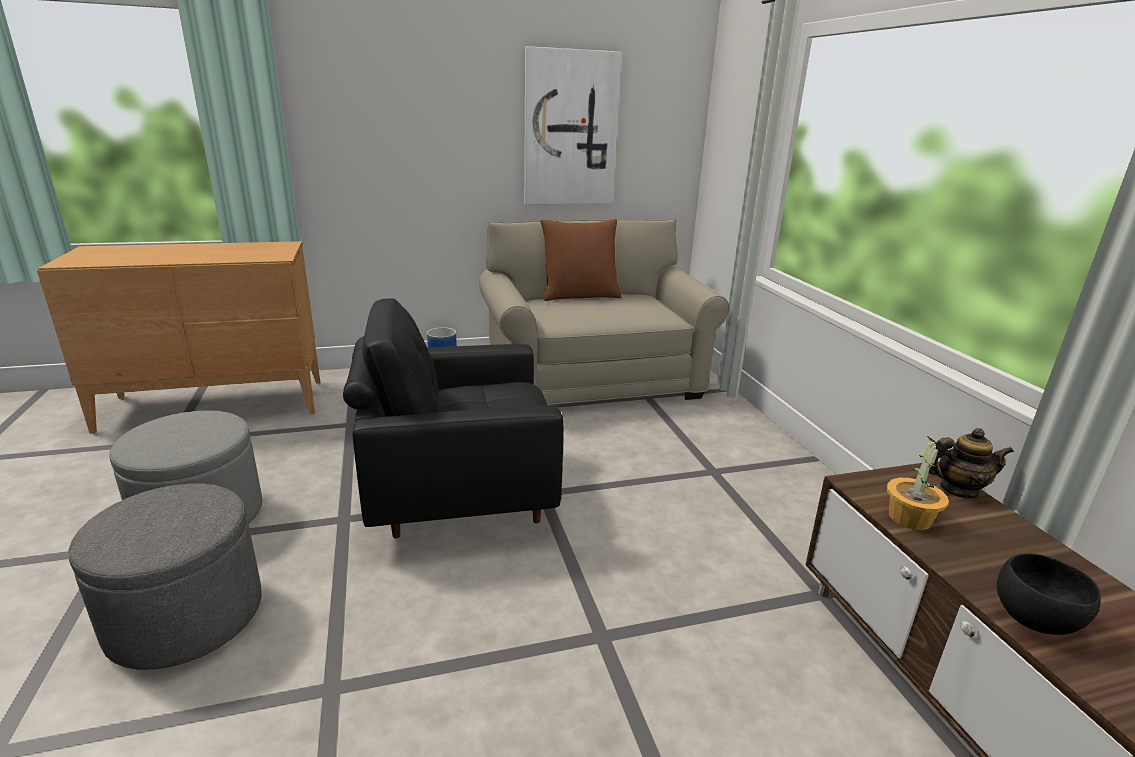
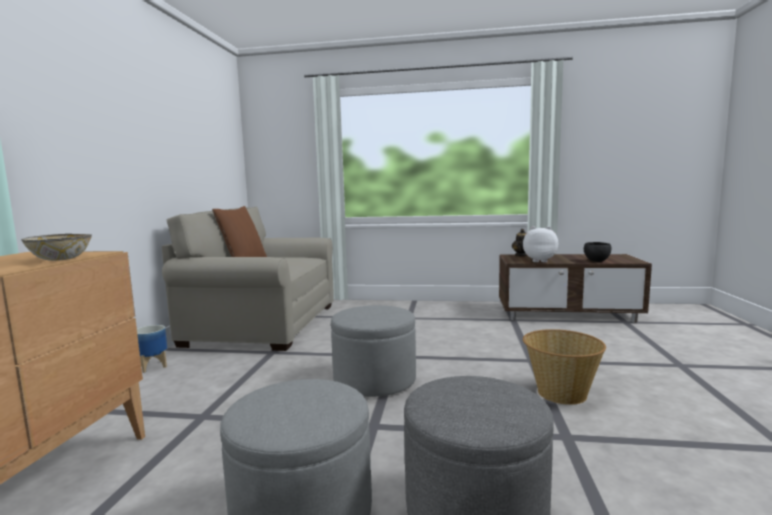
camera: 65 degrees left, 15 degrees down
black armchair [343,298,563,538] -> grey ottoman [331,305,416,397]
picture [524,46,622,204] -> none
potted plant [887,435,949,530] -> plush toy [523,226,558,262]
none -> bowl [21,234,92,261]
none -> basket [523,329,606,405]

